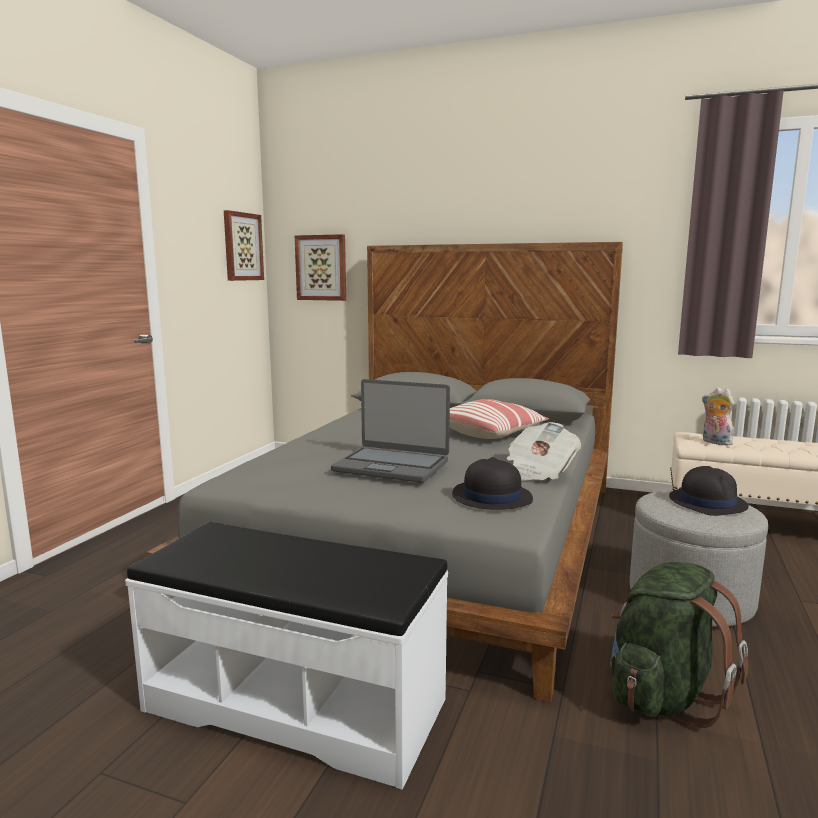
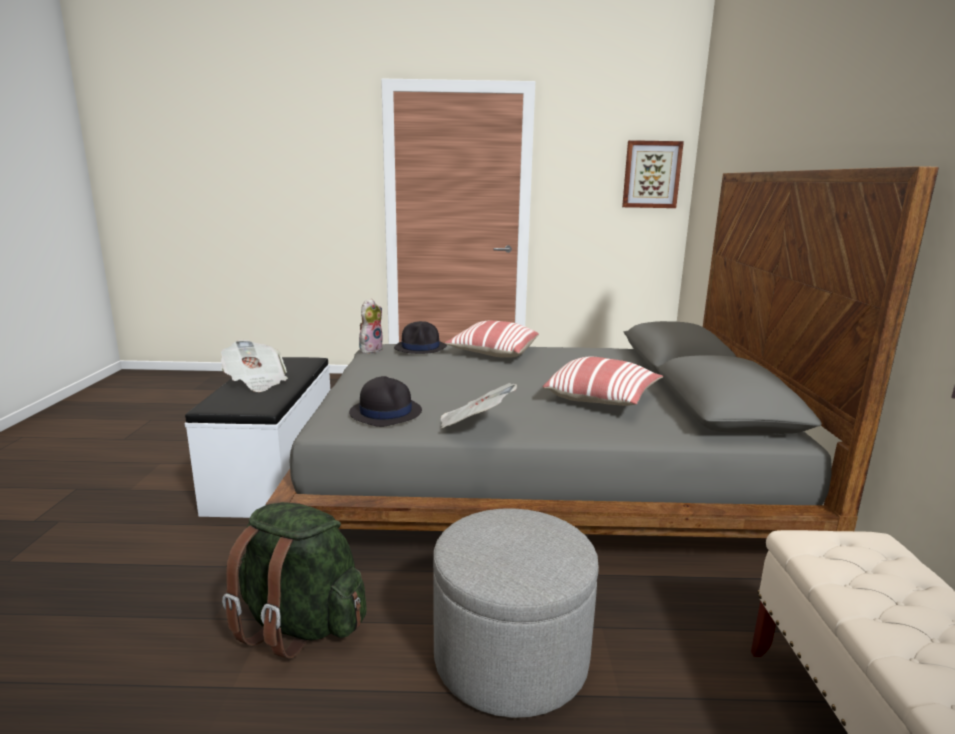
camera: 70 degrees right, 5 degrees up
picture [295,234,346,301] -> none
laptop [331,379,450,483] -> none
black hat [669,466,749,516] -> black hat moved to [394,321,447,354]
plush toy [702,387,734,446] -> plush toy moved to [359,299,383,354]
none -> newspaper [221,340,288,392]
none -> pillow [445,321,539,358]

